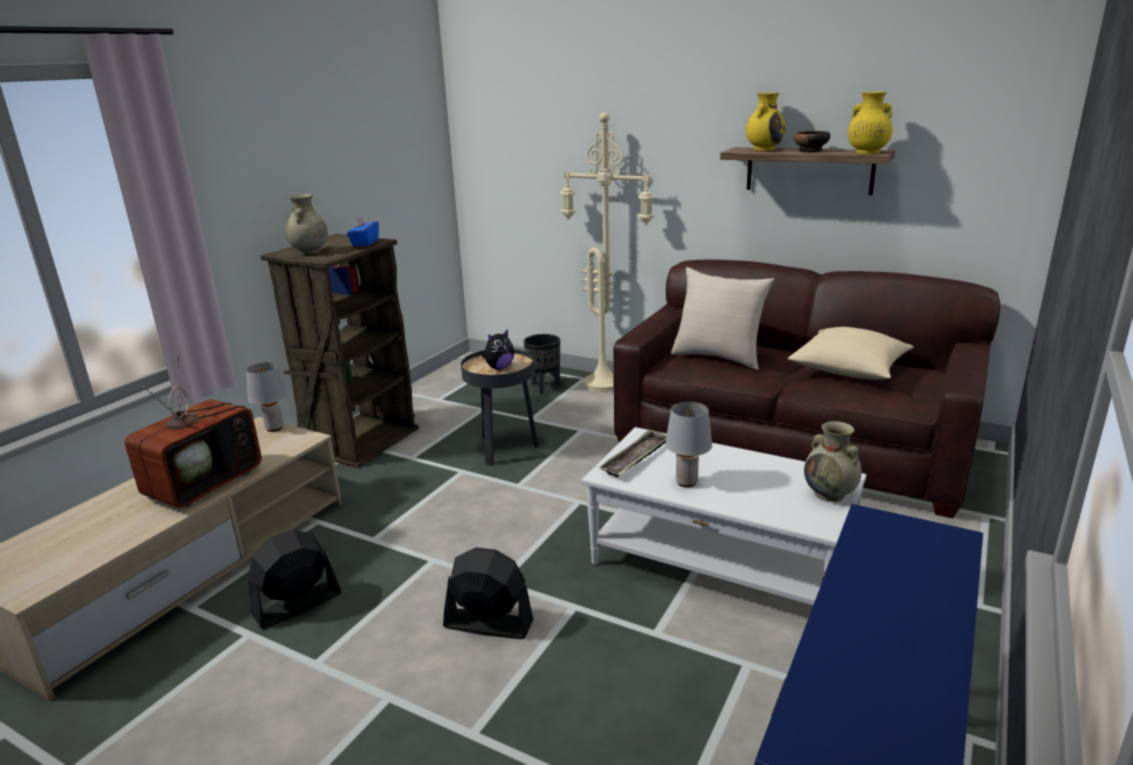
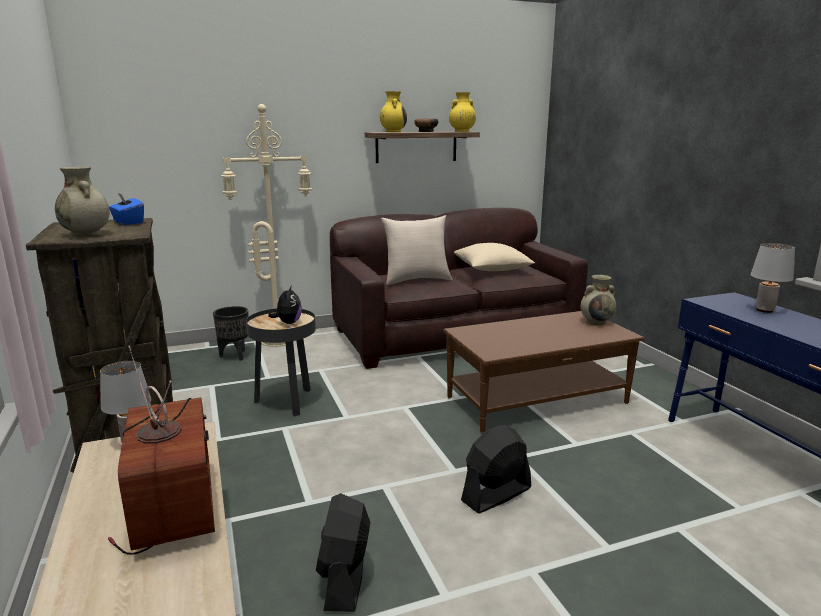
camera: 50 degrees left, 5 degrees down
white coffee table [581,427,866,605] -> brown coffee table [443,311,645,433]
tray [599,429,667,478] -> none
grey table lamp [665,402,712,487] -> grey table lamp moved to [751,243,795,313]

